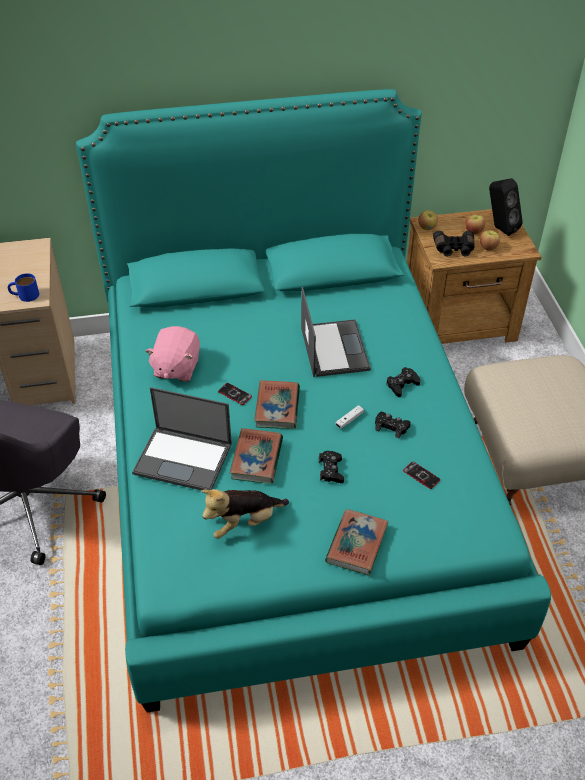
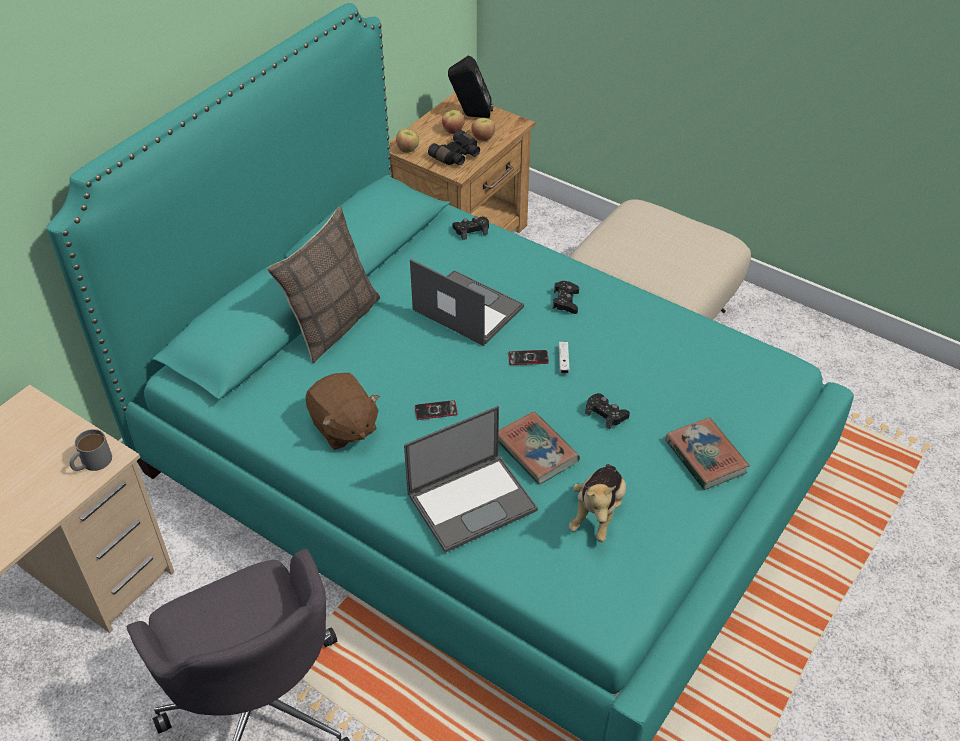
camera: 45 degrees left, 0 degrees up
blue mug [8,273,39,302] -> grey mug [69,429,112,471]
pink plush toy [145,326,200,382] -> brown plush toy [306,373,380,450]
book [254,380,300,429] -> none
black game controller [375,412,411,438] -> black game controller moved to [453,216,489,240]
phone [403,462,440,489] -> phone moved to [508,350,549,365]
none -> pillow [267,206,380,363]

